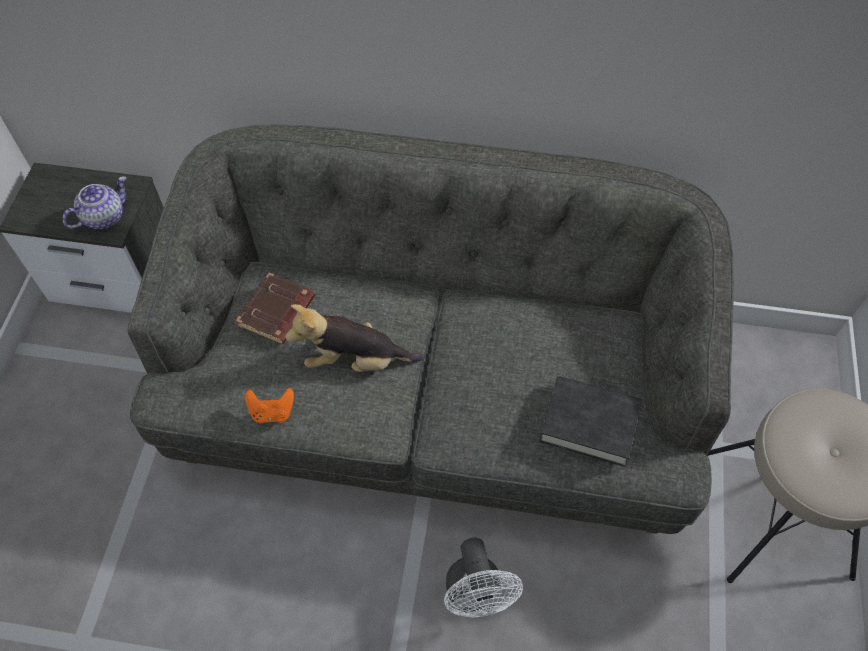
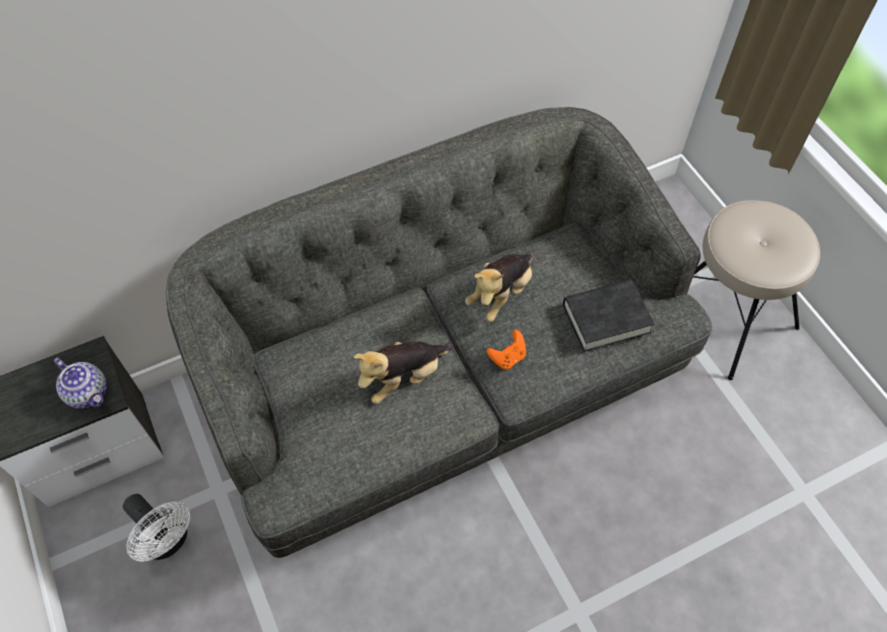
camera: 35 degrees left, 0 degrees up
teapot [62,176,127,229] -> teapot turned 120 degrees clockwise [53,357,107,409]
brown book [236,273,315,344] -> none
orange game controller [245,388,294,424] -> orange game controller moved to [487,330,526,370]
white fan [444,538,523,617] -> white fan moved to [123,494,190,562]
none -> plush toy [465,252,532,322]

